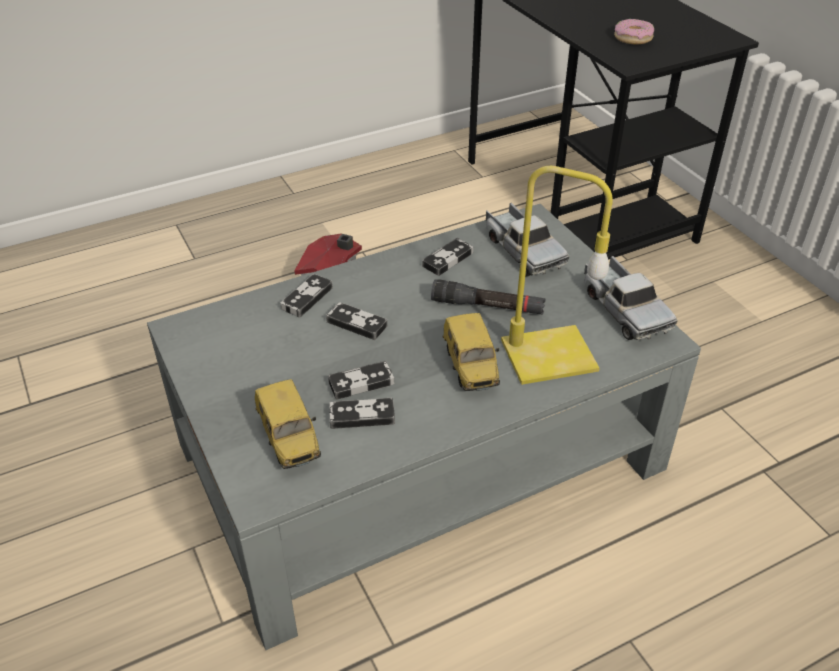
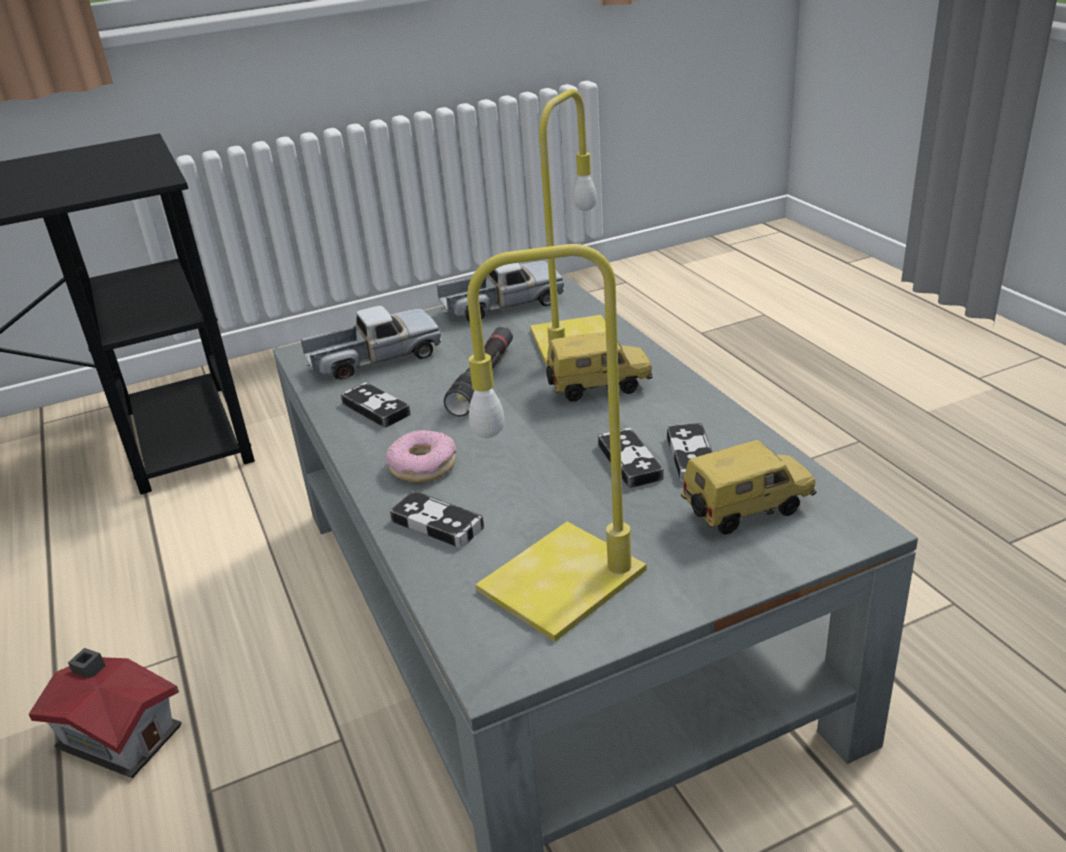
camera: 85 degrees left, 10 degrees down
game controller [326,302,387,340] -> none
donut [614,19,654,45] -> donut moved to [386,430,456,482]
none -> yellow table lamp [467,244,647,642]

